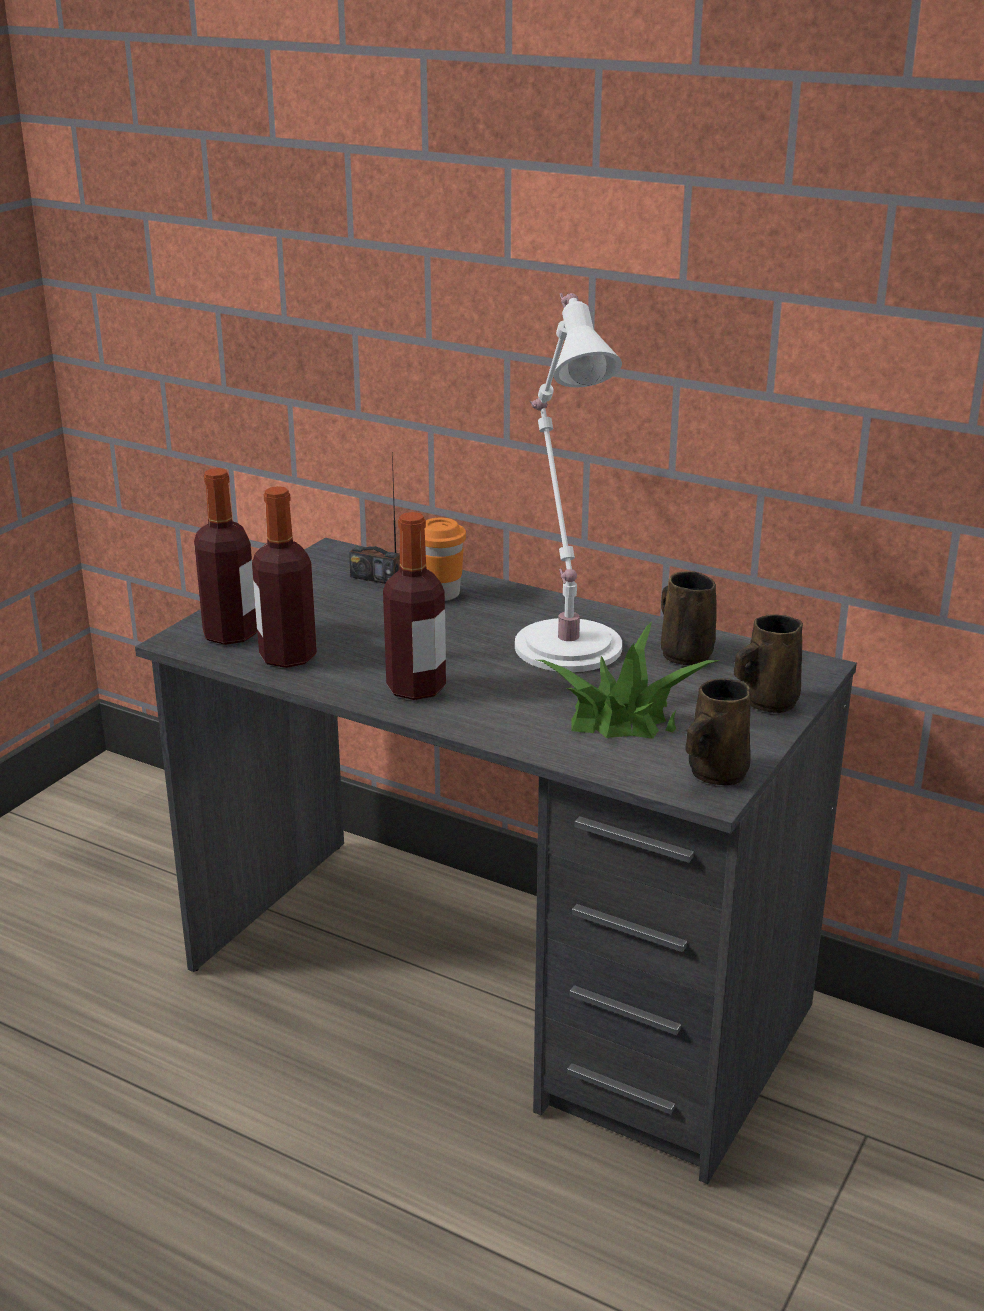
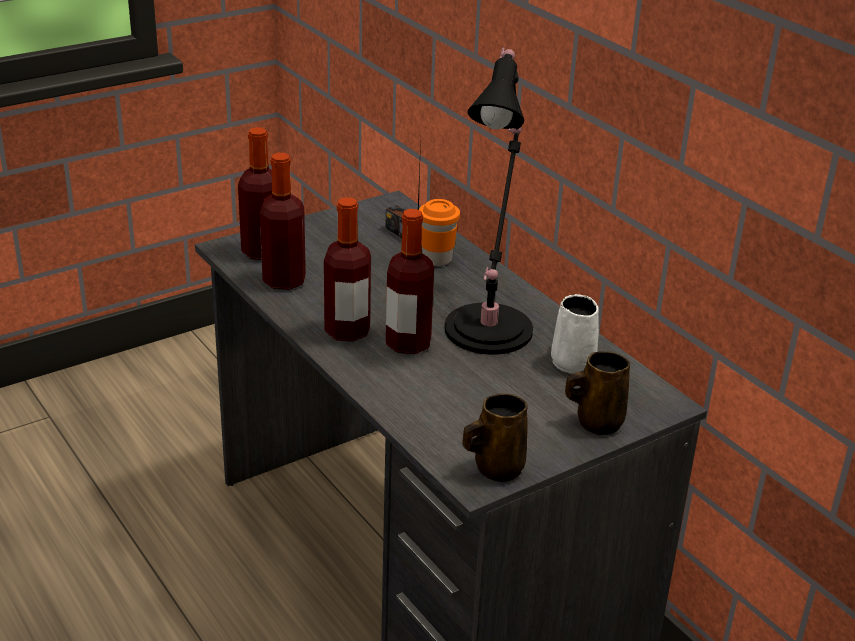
camera: 25 degrees right, 5 degrees up
white table lamp [515,293,622,672] -> black table lamp [445,47,533,355]
potted plant [538,622,720,739] -> none
brown mug [661,571,717,665] -> white mug [551,294,599,374]
none -> bottle [386,209,434,354]

